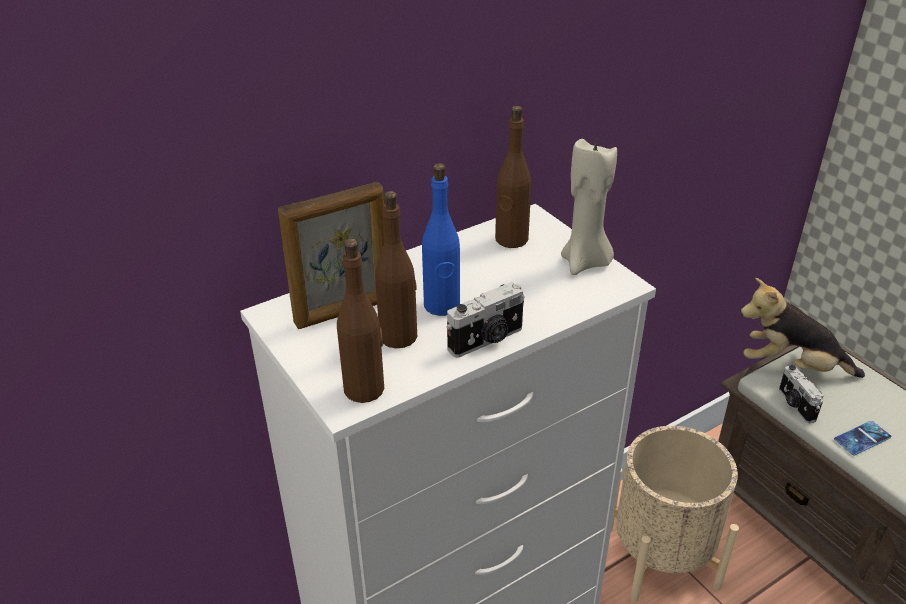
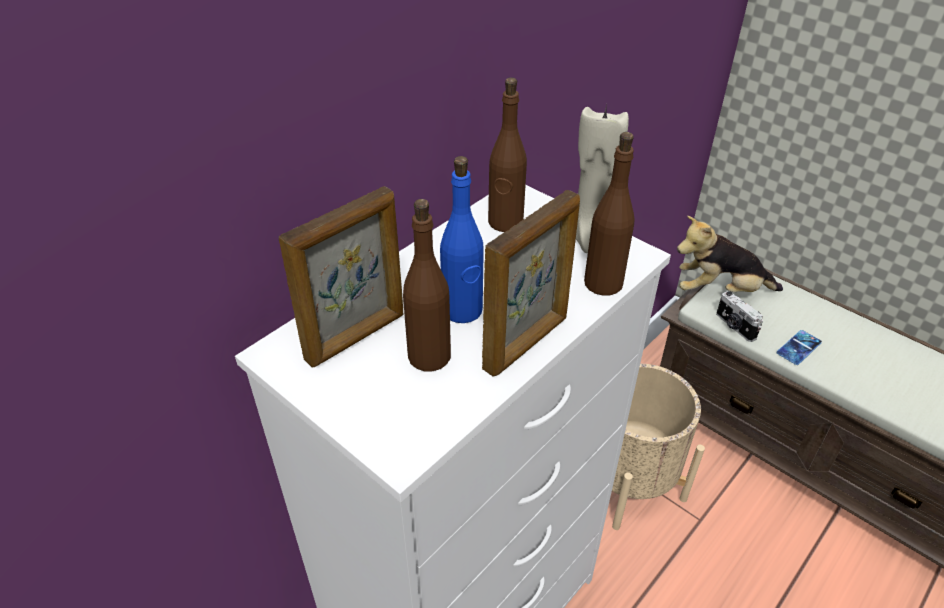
camera: 15 degrees left, 5 degrees up
brown bottle [337,238,384,403] -> brown bottle moved to [584,132,635,295]
camera [446,282,524,358] -> picture frame [482,190,580,376]

